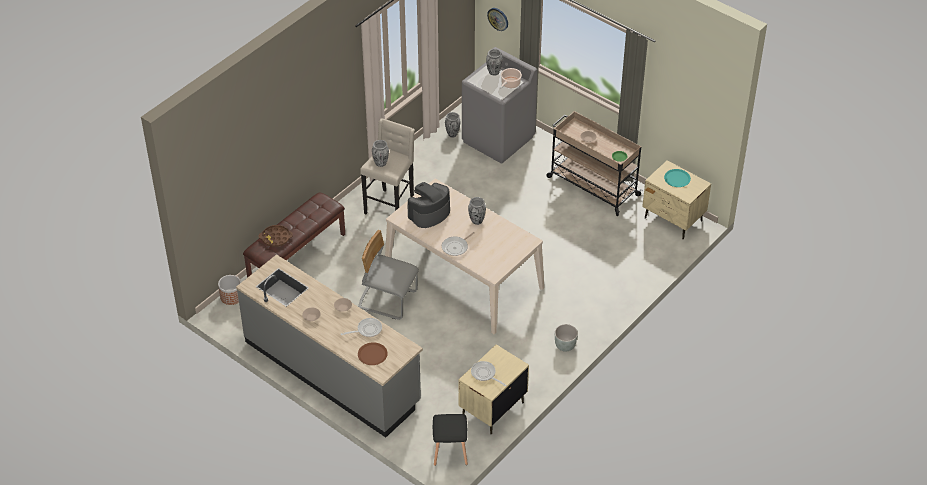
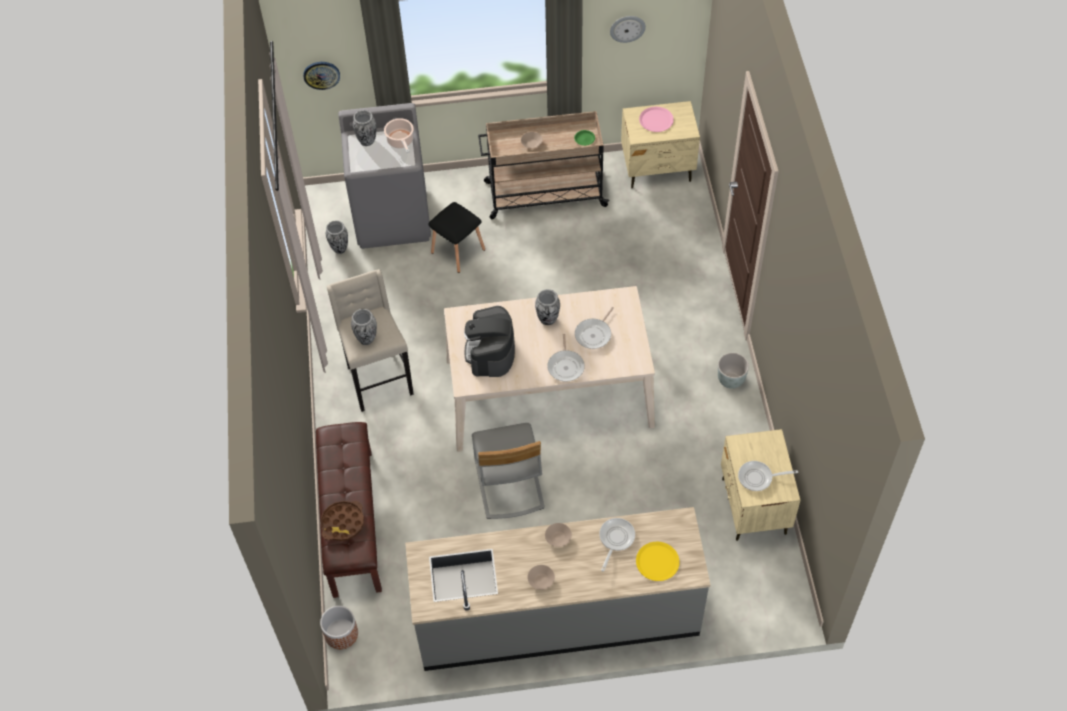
camera: 45 degrees left, 10 degrees up
grey chair [358,230,419,320] -> grey chair turned 75 degrees counterclockwise [472,423,545,519]
brown plate [358,342,388,365] -> yellow plate [636,542,679,581]
black stool [433,414,468,466] -> black stool moved to [428,202,485,273]
turquoise plate [664,169,691,187] -> pink plate [639,107,674,132]
none -> frying pan [575,307,614,349]
none -> wall clock [610,16,646,43]

